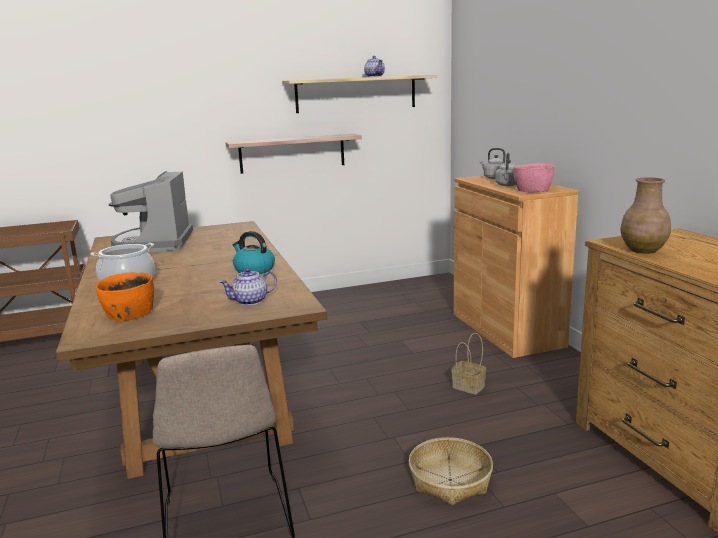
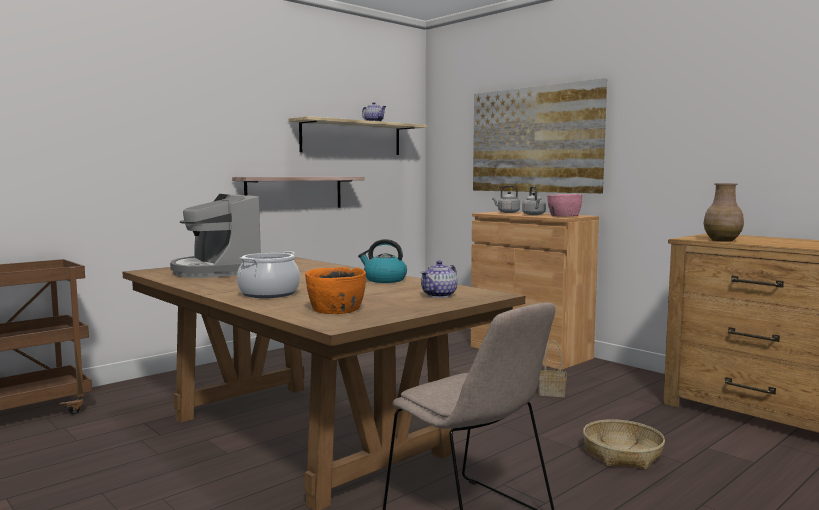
camera: 25 degrees left, 10 degrees down
none -> picture [473,78,607,194]

